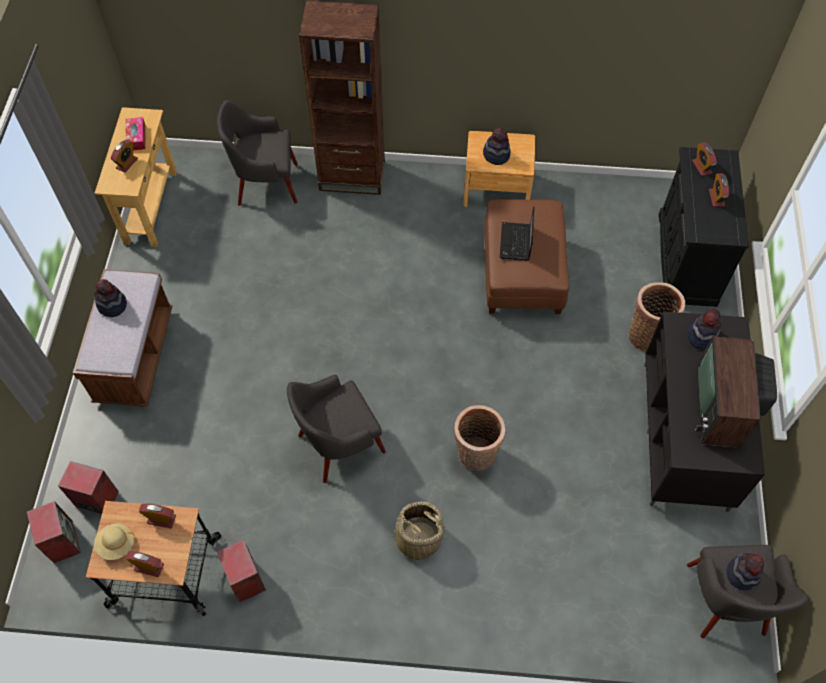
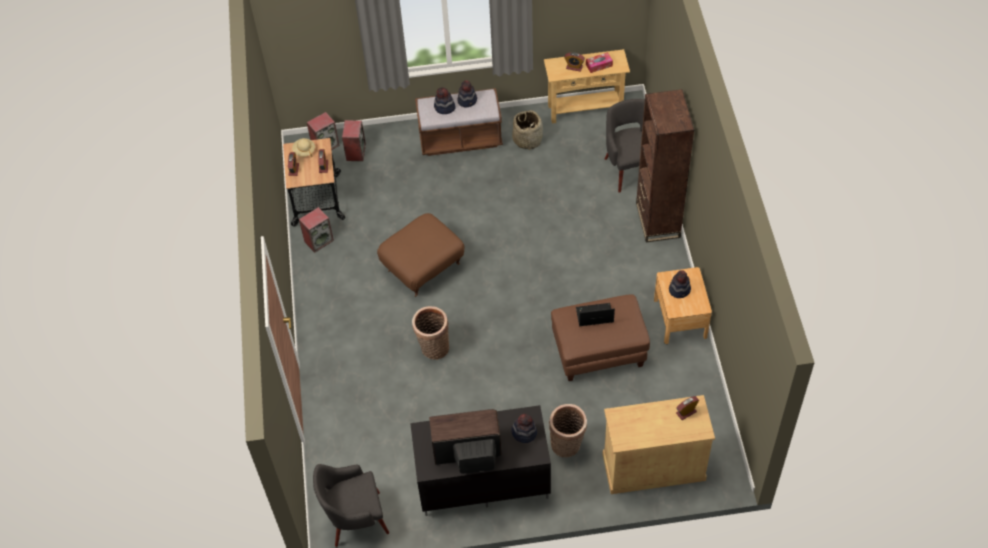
camera: 80 degrees right, 5 degrees down
grey armchair [287,375,386,483] -> brown ottoman [377,213,465,297]
basket [384,501,448,560] -> basket moved to [512,110,543,150]
black cabinet [659,147,749,307] -> beige cabinet [602,395,715,494]
alarm clock [709,173,729,207] -> none
hat [727,553,764,590] -> hat moved to [434,87,456,114]

